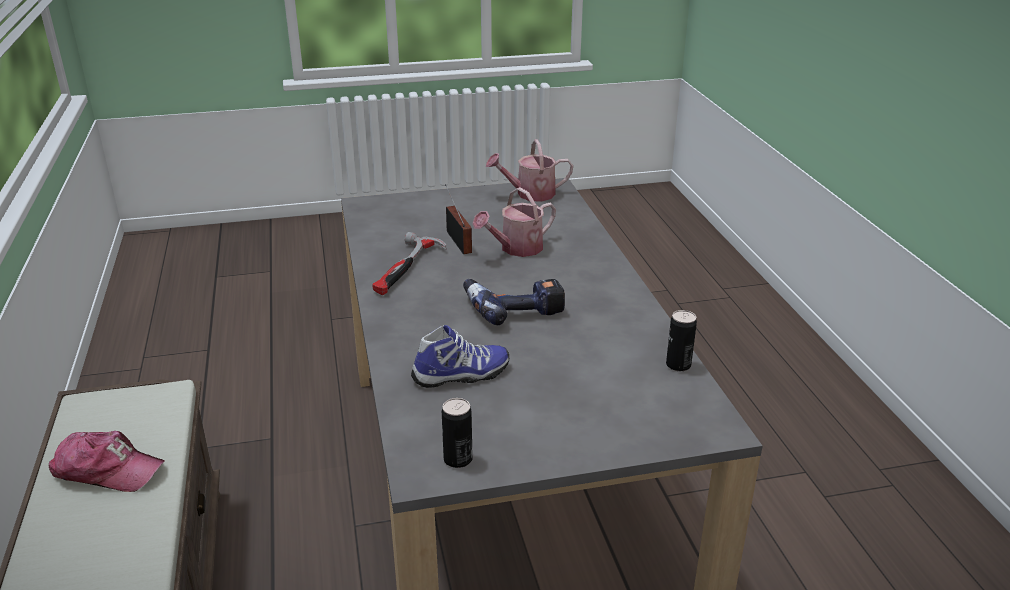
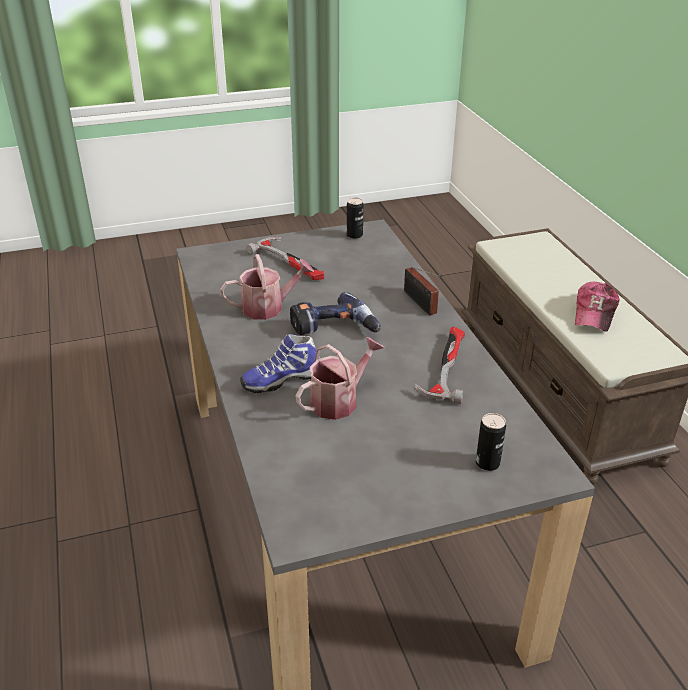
camera: 175 degrees right, 5 degrees up
cap [49,431,165,492] -> cap turned 75 degrees counterclockwise [575,282,619,332]
shoe [411,325,509,388] -> shoe moved to [240,334,320,394]
radio [445,184,472,254] -> radio moved to [404,267,442,315]
watering can [486,139,573,202] -> watering can moved to [220,254,314,320]
can [666,310,697,371] -> can moved to [476,413,506,471]
none -> hammer [246,237,324,280]

